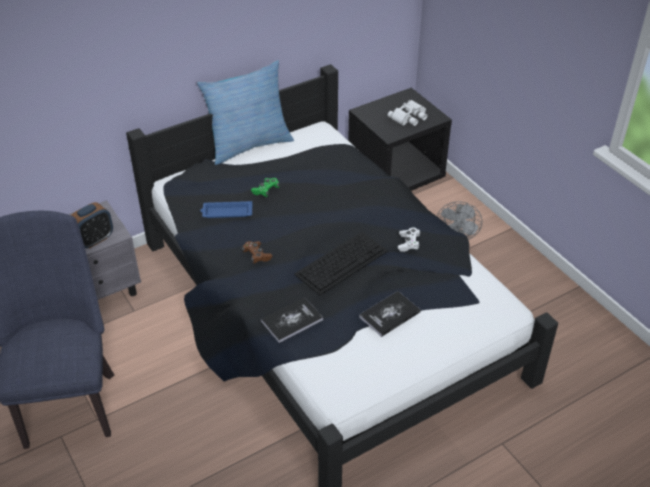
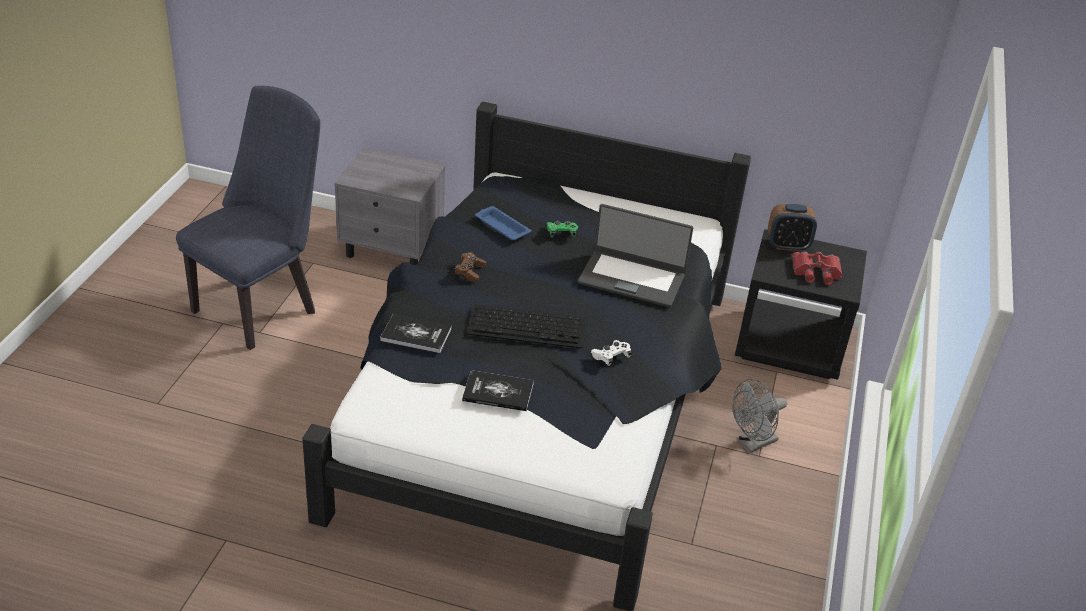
camera: 45 degrees right, 5 degrees down
alarm clock [71,202,113,249] -> alarm clock moved to [768,204,817,251]
pillow [197,61,294,165] -> none
white binoculars [388,100,427,126] -> red binoculars [792,252,842,285]
none -> laptop [578,204,693,307]

